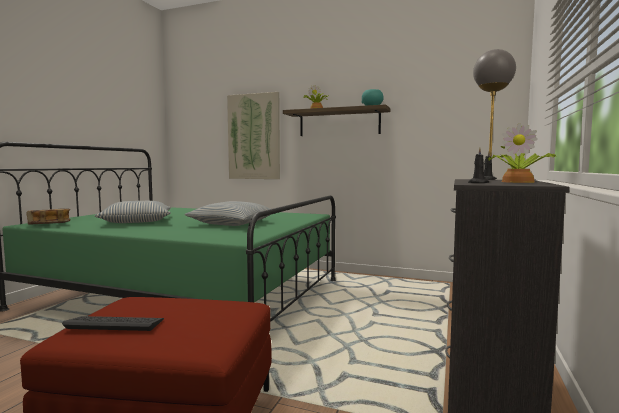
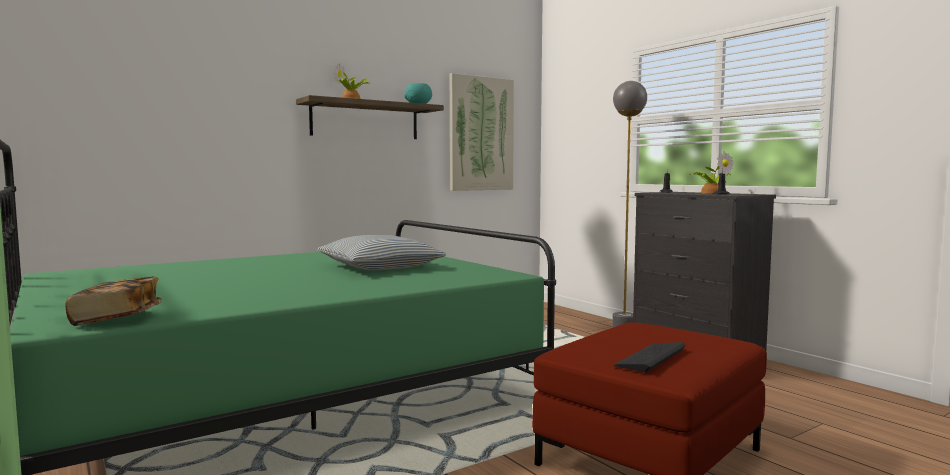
camera: 55 degrees left, 0 degrees up
pillow [95,201,171,223] -> none
picture [227,92,280,179] -> picture moved to [450,73,514,191]

